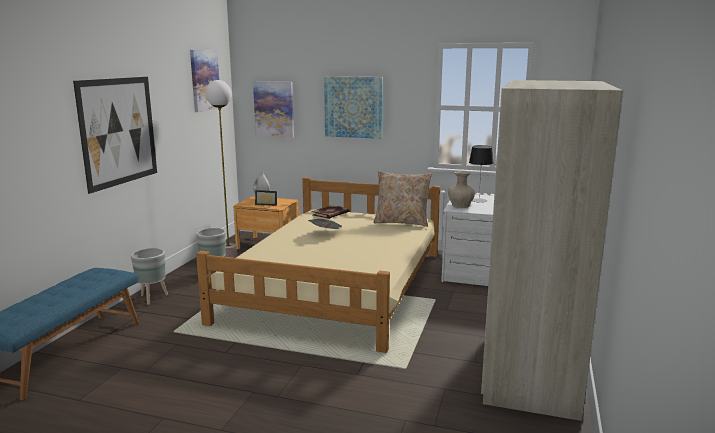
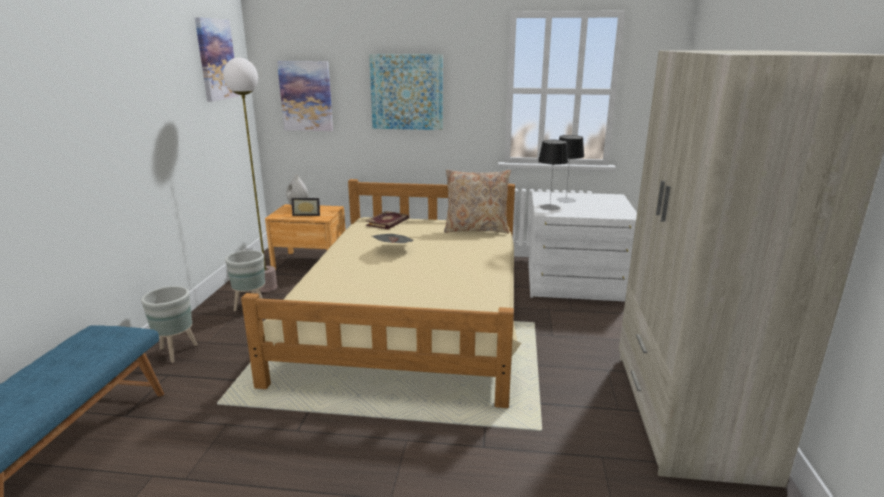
camera: 10 degrees left, 5 degrees up
picture [73,77,157,194] -> none
beige vase [448,171,475,208] -> table lamp [538,140,568,210]

